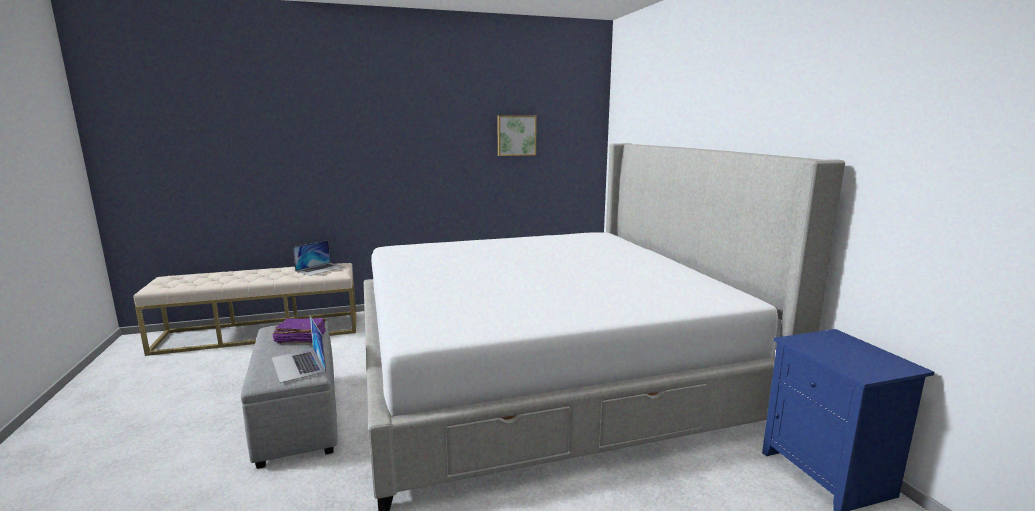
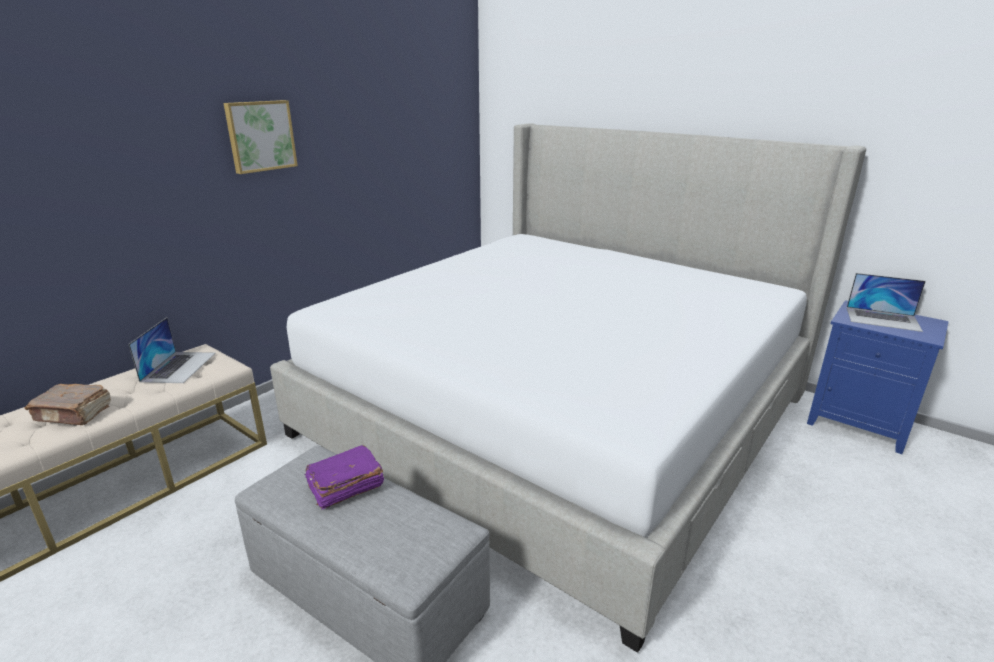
camera: 35 degrees left, 10 degrees up
laptop [272,316,326,383] -> laptop moved to [847,273,926,332]
picture [497,115,537,156] -> picture moved to [223,100,298,174]
none -> brown book [24,384,111,425]

